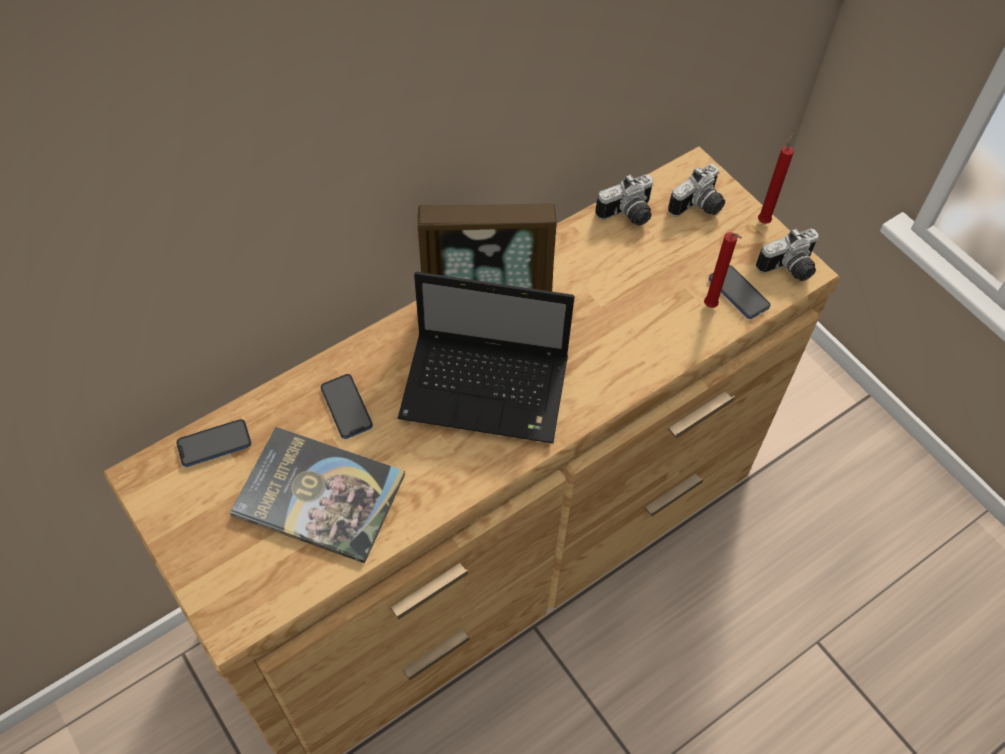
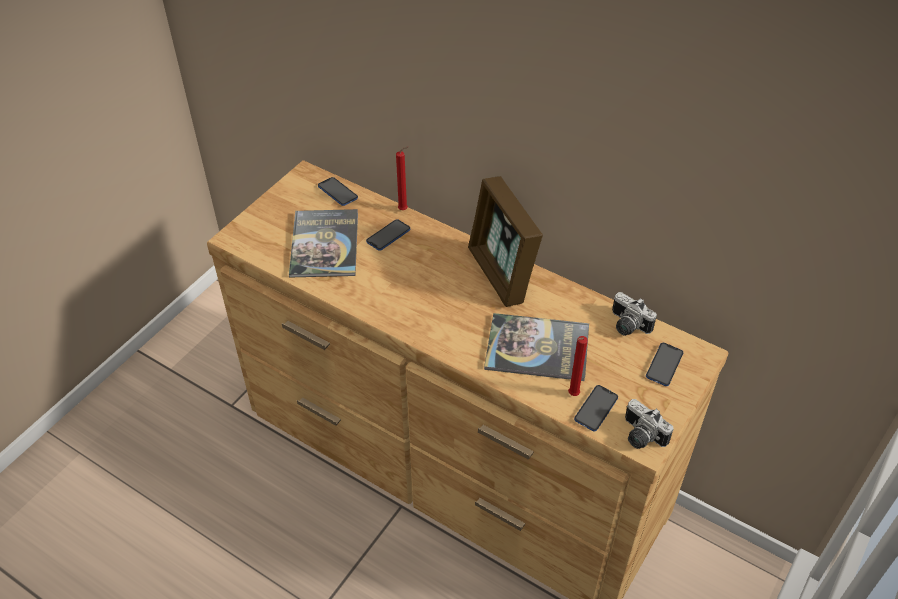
camera: 70 degrees right, 10 degrees down
laptop [398,272,575,443] -> none
camera [668,164,725,217] -> phone [646,343,683,386]
red candle [758,132,794,224] -> red candle moved to [396,146,409,210]
none -> book [484,313,589,381]

